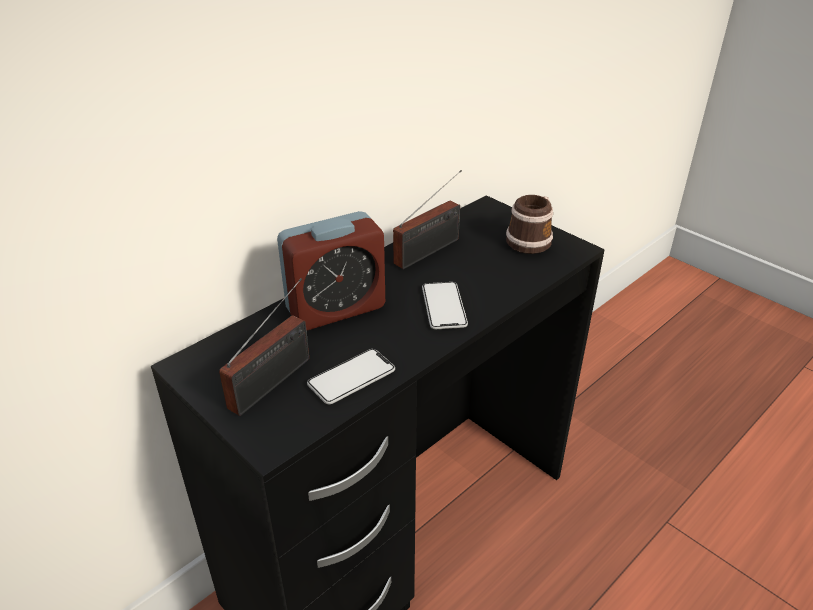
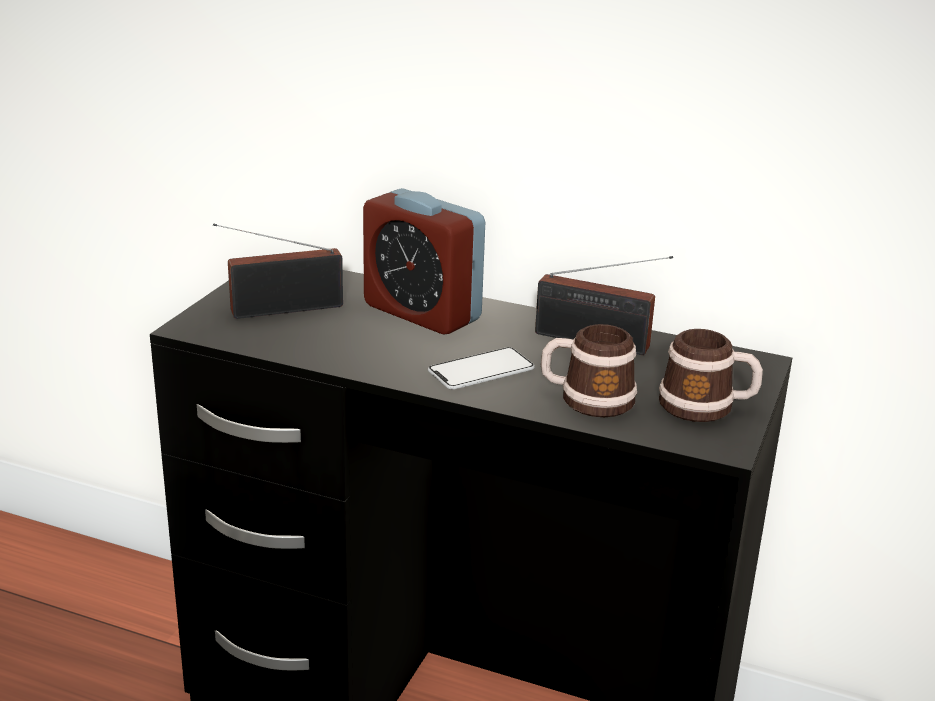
camera: 65 degrees right, 10 degrees down
radio [219,278,309,416] -> radio turned 150 degrees clockwise [213,223,343,319]
phone [307,349,395,404] -> none
none -> mug [541,324,637,417]

